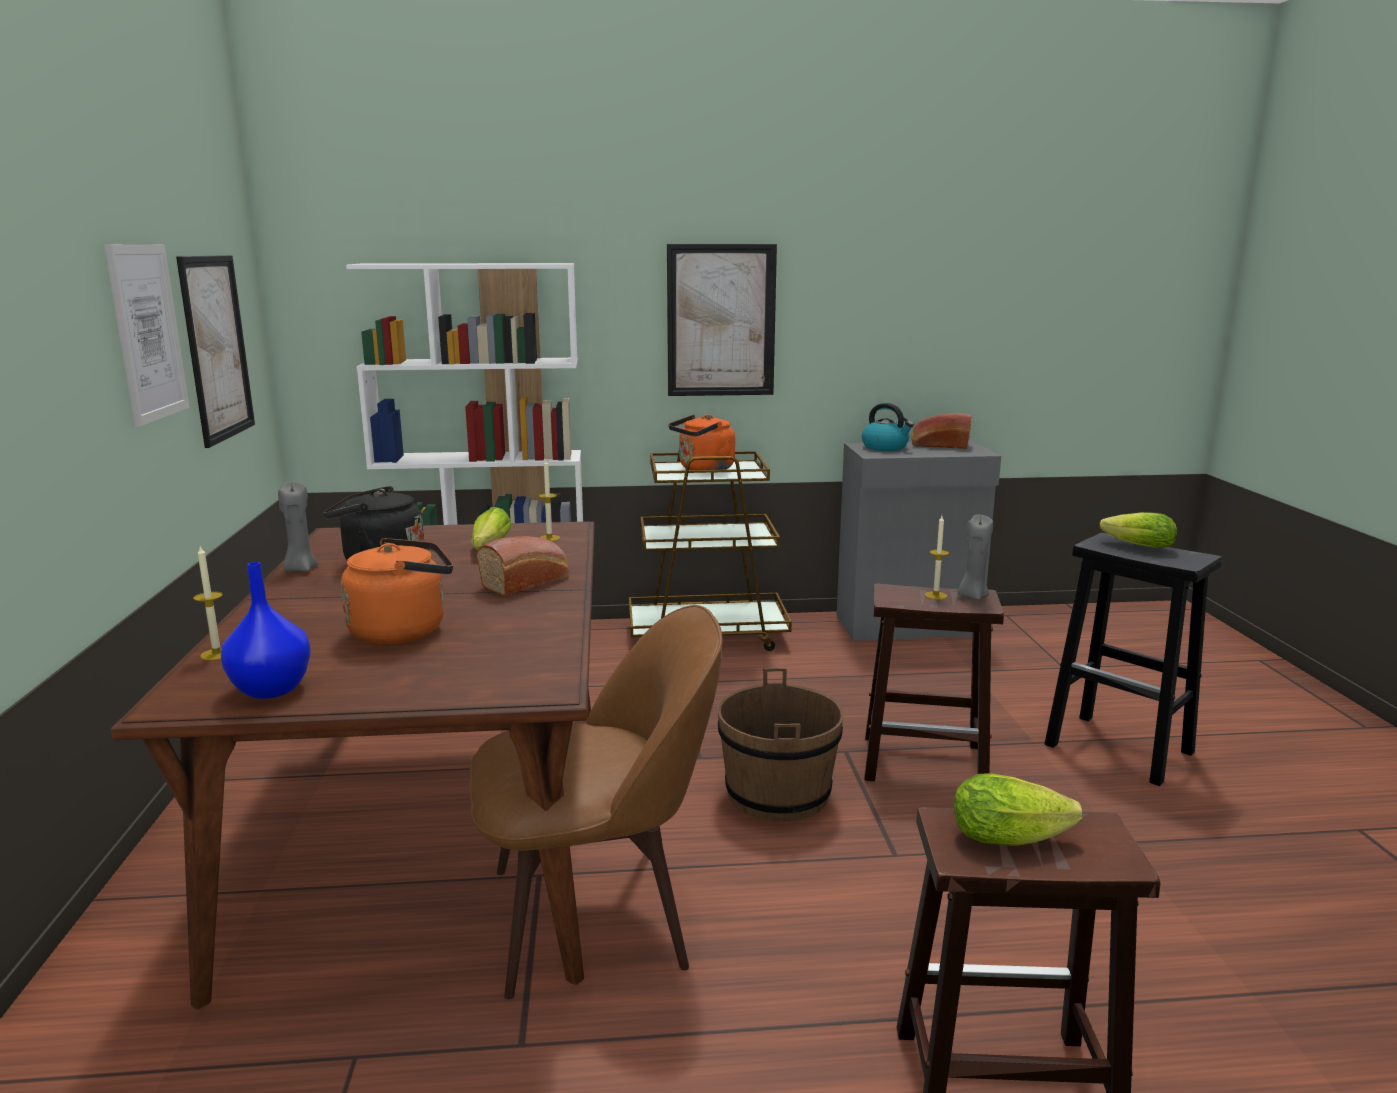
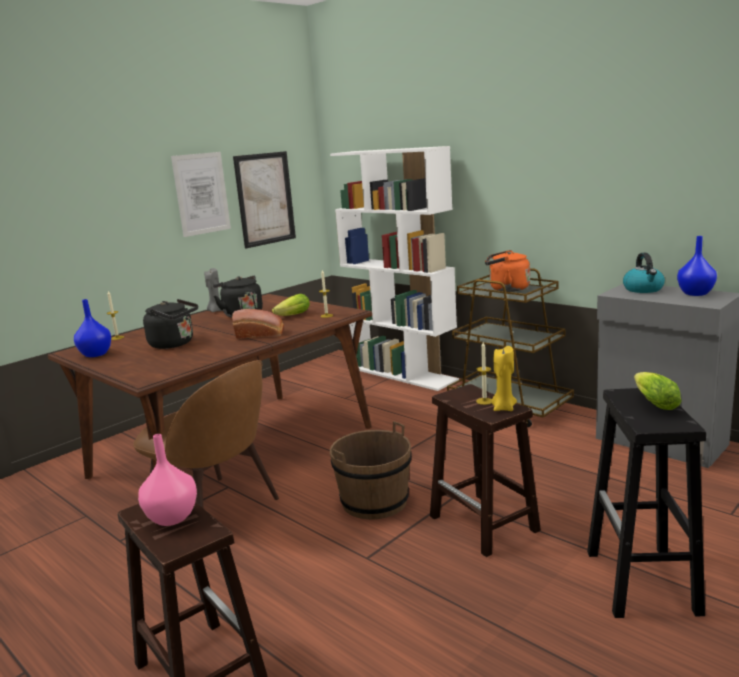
camera: 50 degrees right, 0 degrees up
orange kettle [341,538,453,644] -> black kettle [143,299,198,349]
picture [667,244,777,396] -> none
bread [912,413,972,449] -> blue vase [677,236,717,296]
lettuce [954,773,1082,846] -> pink vase [138,434,197,526]
grey candle [958,514,993,600] -> yellow candle [492,346,517,411]

